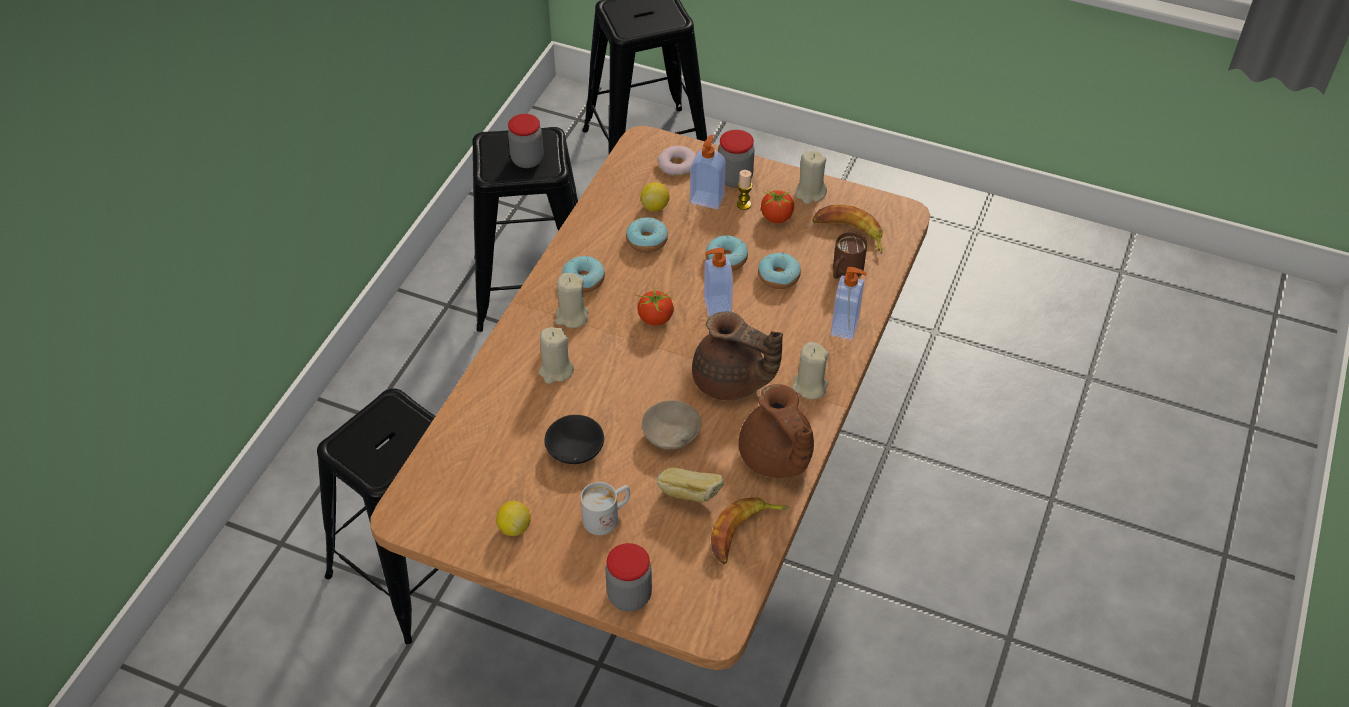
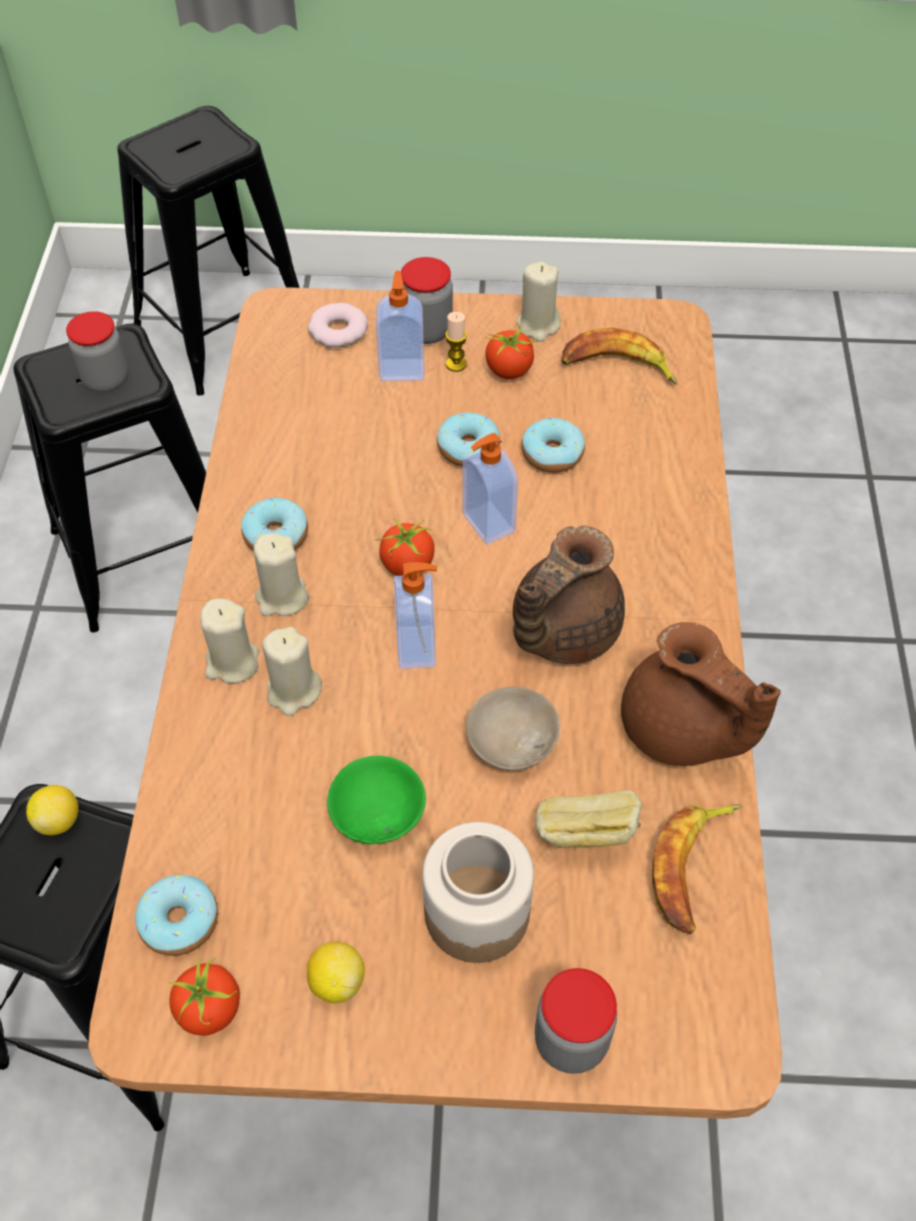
camera: 20 degrees left, 5 degrees up
black bowl [545,415,604,464] -> green bowl [327,756,426,844]
white mug [581,482,630,535] -> jar [422,822,534,963]
donut [626,217,668,253] -> donut moved to [135,875,218,956]
lemon [641,182,670,211] -> lemon moved to [26,785,79,836]
brown teapot [692,311,783,401] -> brown teapot turned 120 degrees clockwise [513,526,625,664]
beige candle [792,342,829,399] -> beige candle moved to [200,599,259,683]
soap dispenser [831,267,867,340] -> soap dispenser moved to [394,562,437,669]
brown mug [833,232,867,279] -> none
none -> tomato [168,955,240,1036]

